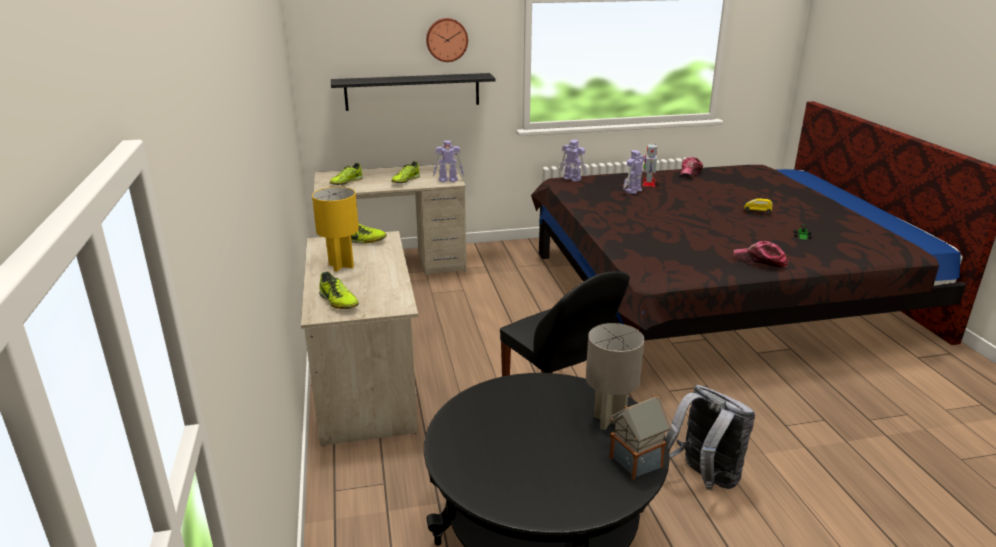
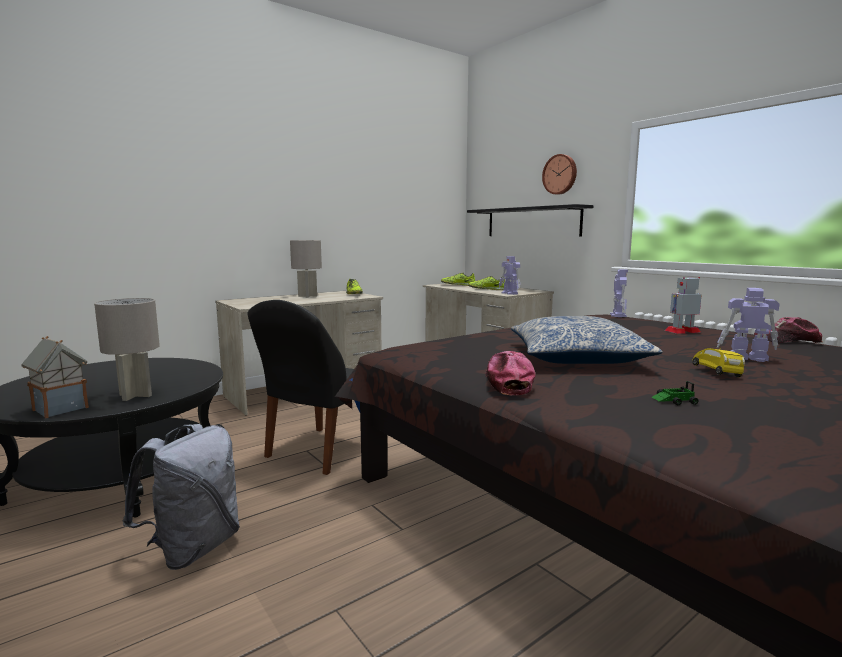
camera: 65 degrees right, 15 degrees down
yellow table lamp [312,187,359,272] -> grey table lamp [290,240,322,298]
shoe [319,271,359,309] -> none
toy robot [623,150,644,194] -> toy robot moved to [717,288,779,362]
none -> pillow [511,316,663,364]

